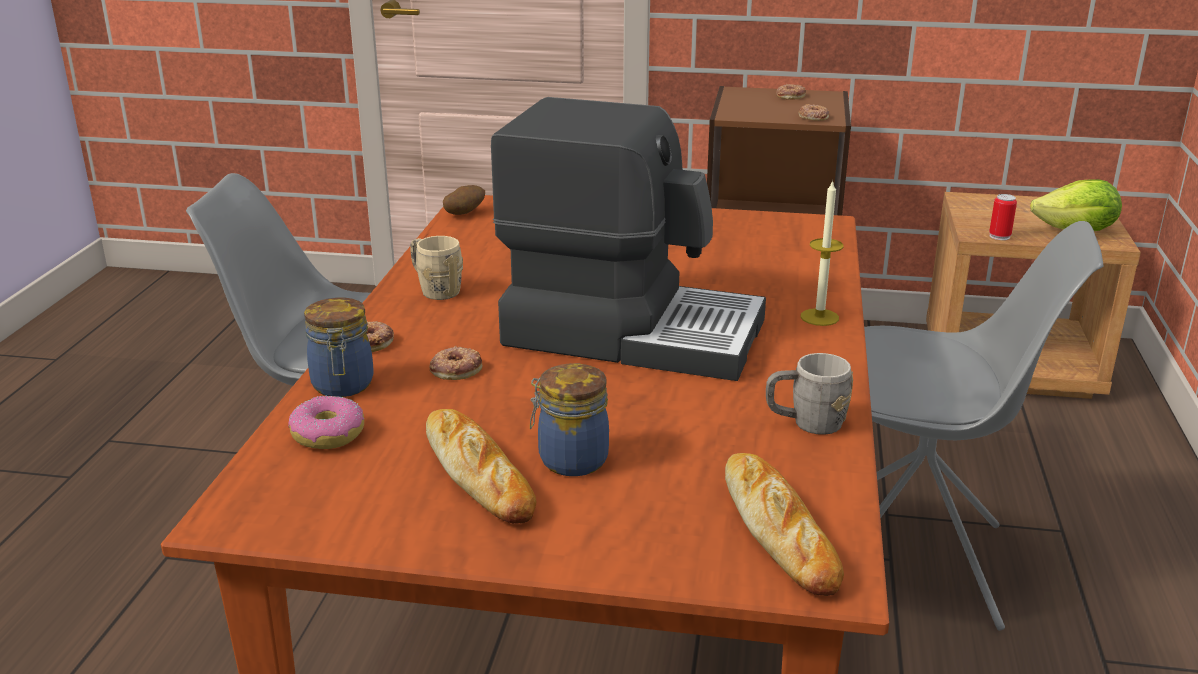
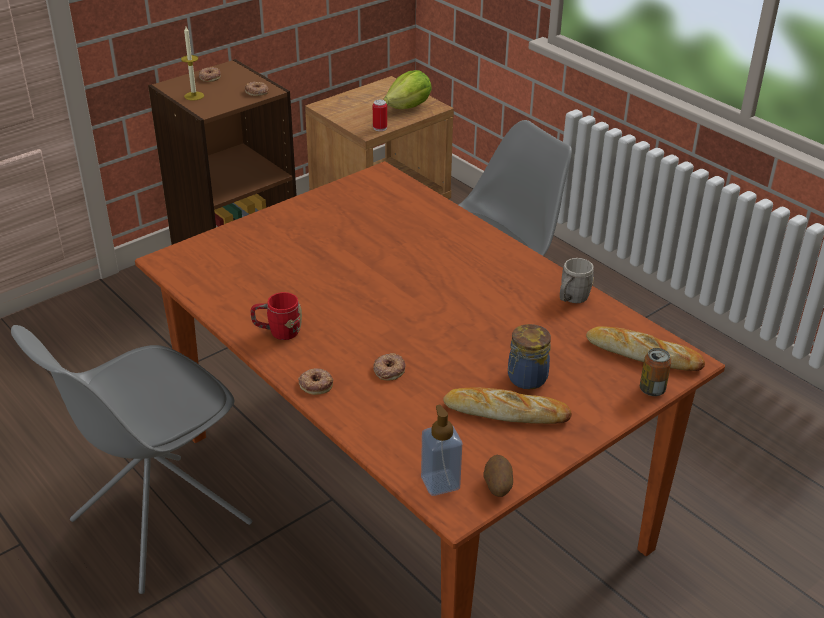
camera: 50 degrees left, 10 degrees up
donut [288,395,364,449] -> none
jar [304,297,374,397] -> none
beige mug [410,236,463,300] -> red mug [251,292,302,340]
potato [443,185,485,215] -> potato moved to [483,455,513,497]
coffee machine [491,97,766,381] -> none
candle [800,180,844,326] -> candle moved to [181,27,204,101]
none -> soap dispenser [421,405,462,496]
none -> can [640,348,671,396]

